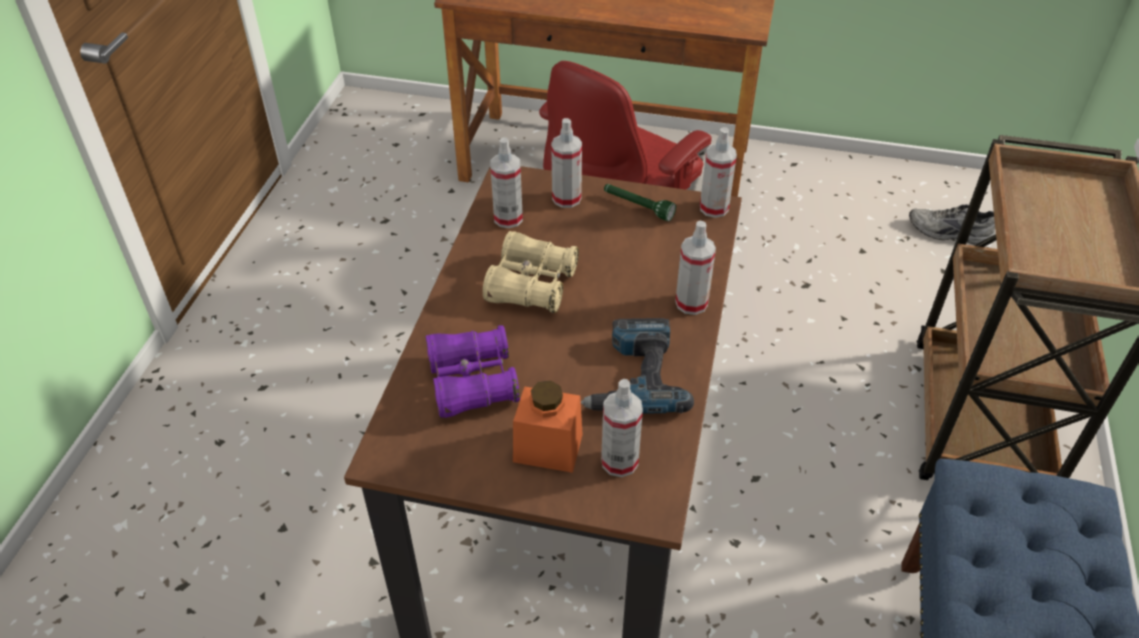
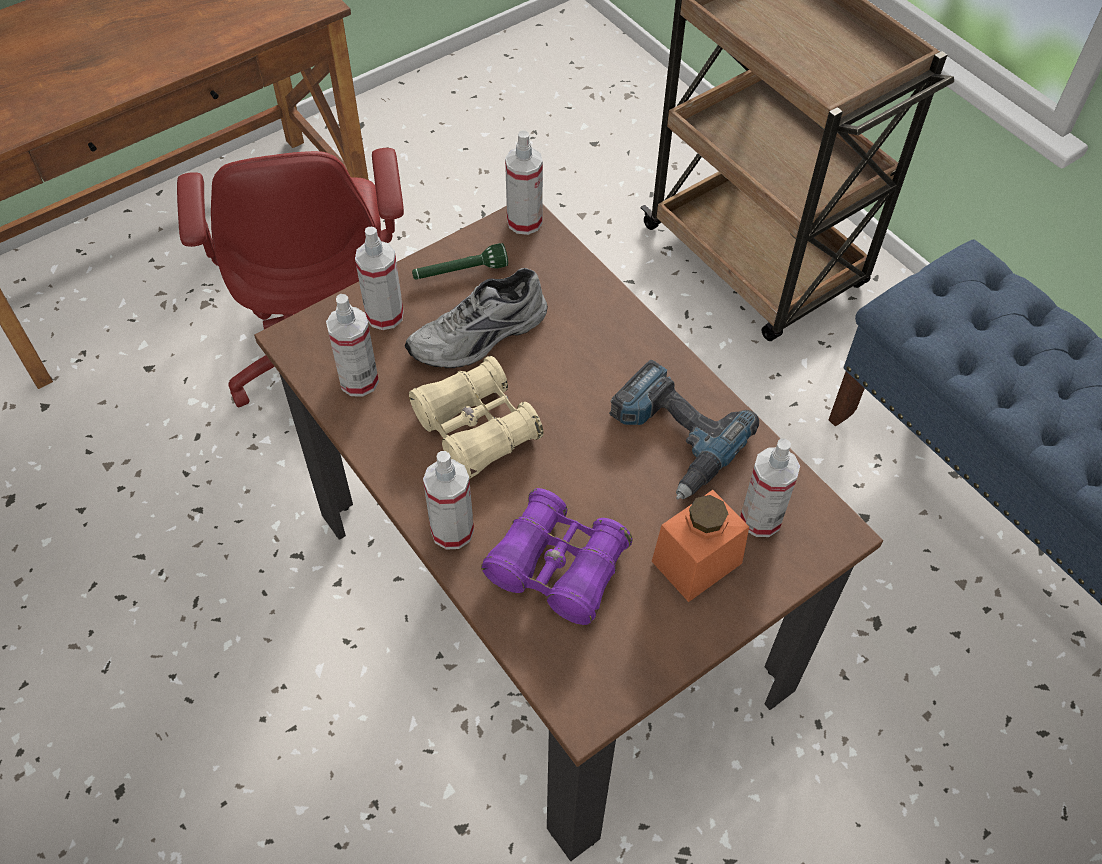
camera: 50 degrees left, 10 degrees up
spray bottle [675,221,716,315] -> spray bottle moved to [423,451,474,550]
grey shoe [909,204,995,245] -> grey shoe moved to [405,268,548,368]

